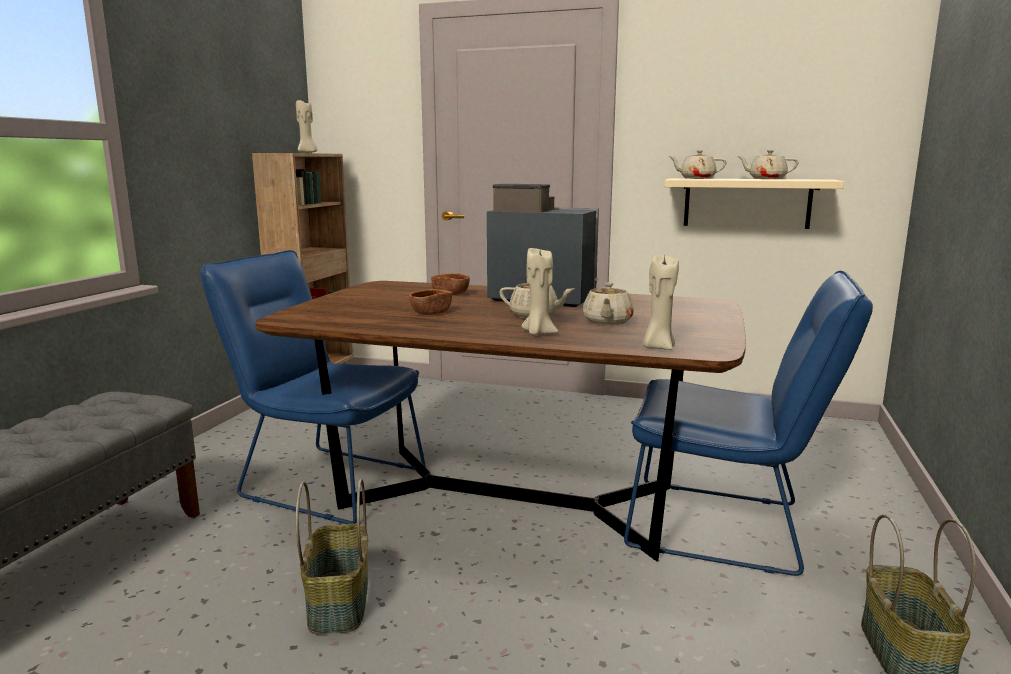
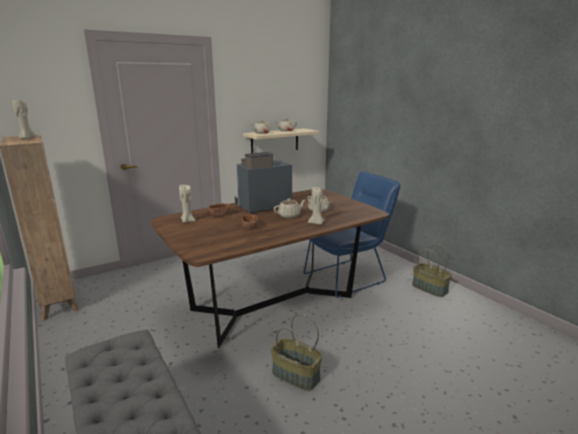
camera: 50 degrees left, 5 degrees up
blue chair [200,250,426,524] -> none
beige candle [643,255,679,350] -> beige candle moved to [179,185,196,223]

